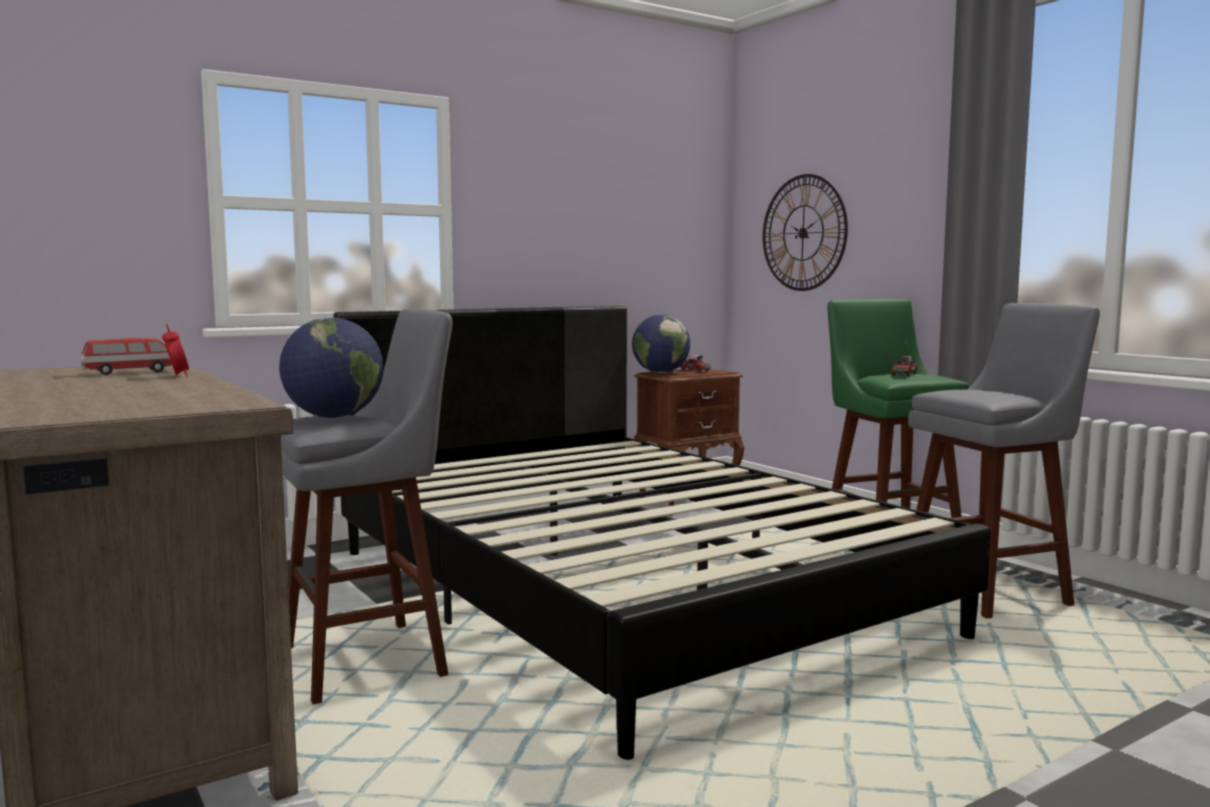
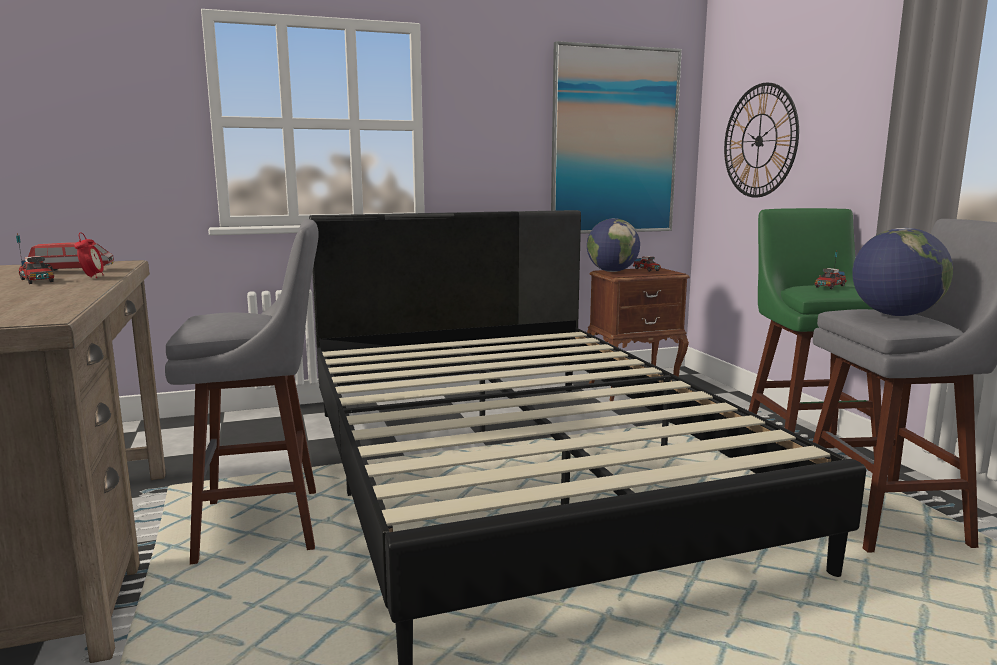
camera: 15 degrees right, 5 degrees up
globe [279,317,383,418] -> globe moved to [852,228,953,316]
none -> toy truck [16,233,54,284]
none -> picture [551,41,682,234]

